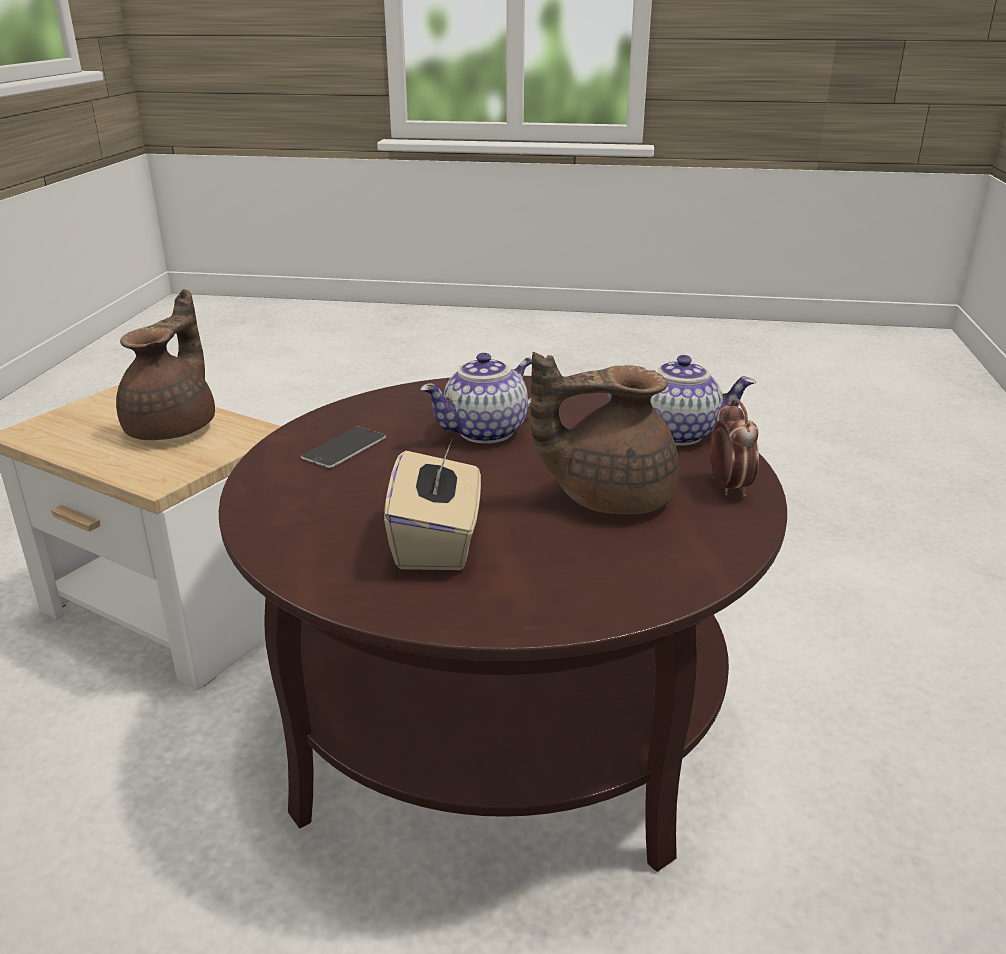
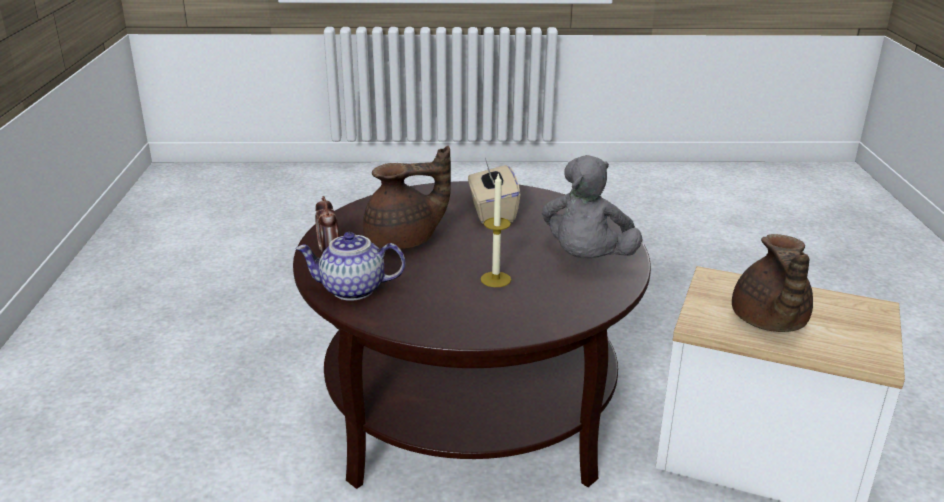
camera: 170 degrees right, 0 degrees up
phone [301,427,386,468] -> grey plush toy [542,155,642,259]
teapot [420,353,532,444] -> candle [481,173,511,287]

